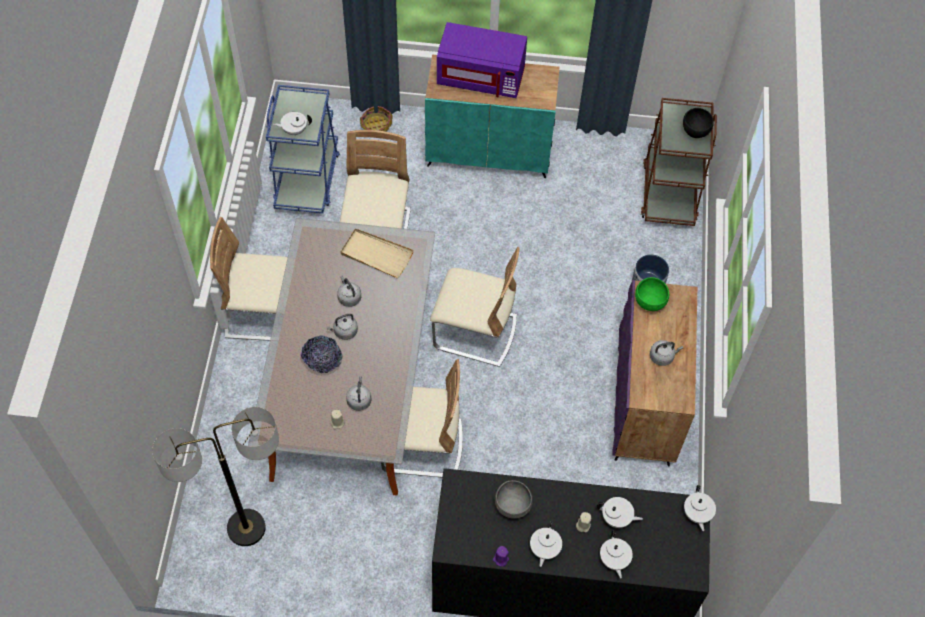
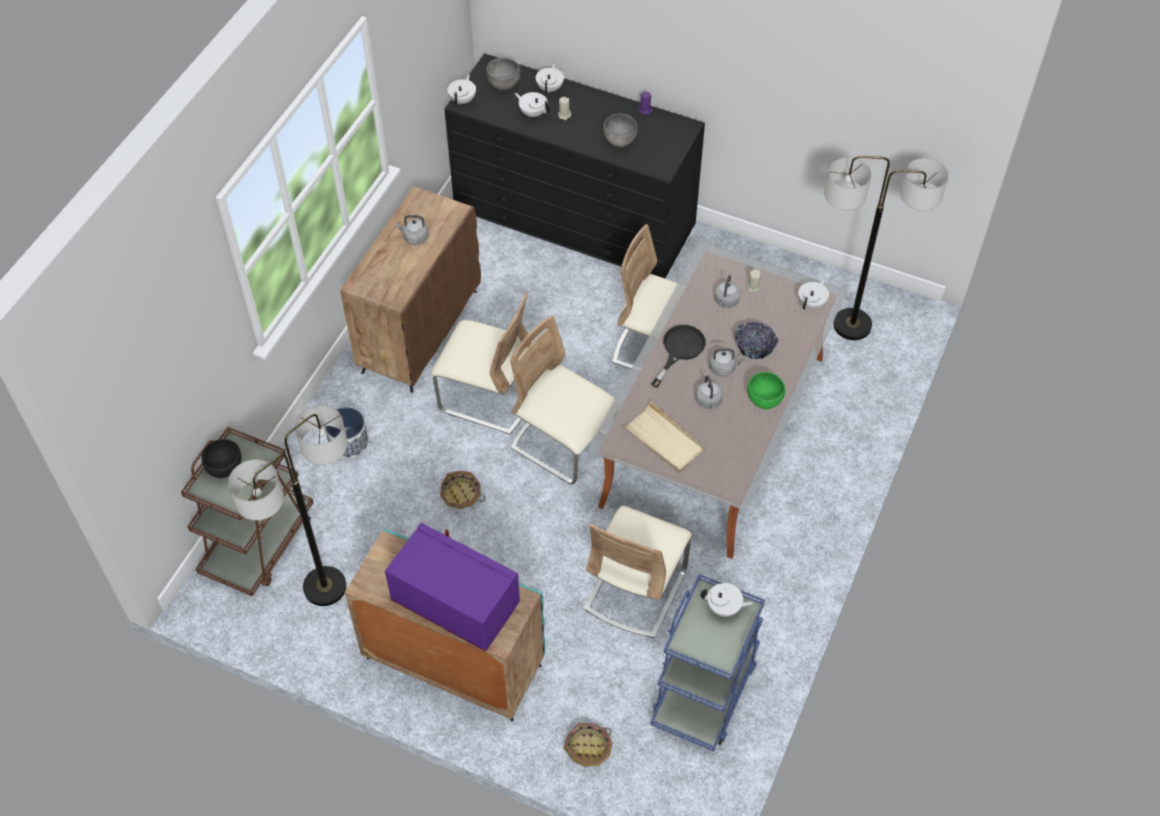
camera: 160 degrees left, 5 degrees down
beige chair [210,217,288,341] -> beige chair moved to [431,291,531,435]
white teapot [530,521,562,567] -> white teapot moved to [798,278,829,310]
purple cabinet [612,280,697,466] -> brown cabinet [340,187,481,393]
green bowl [635,277,669,311] -> green bowl moved to [748,372,785,409]
none -> floor lamp [228,405,348,606]
none -> basket [440,471,485,509]
none -> grey bowl [486,58,520,90]
none -> black frying pan [651,325,706,388]

